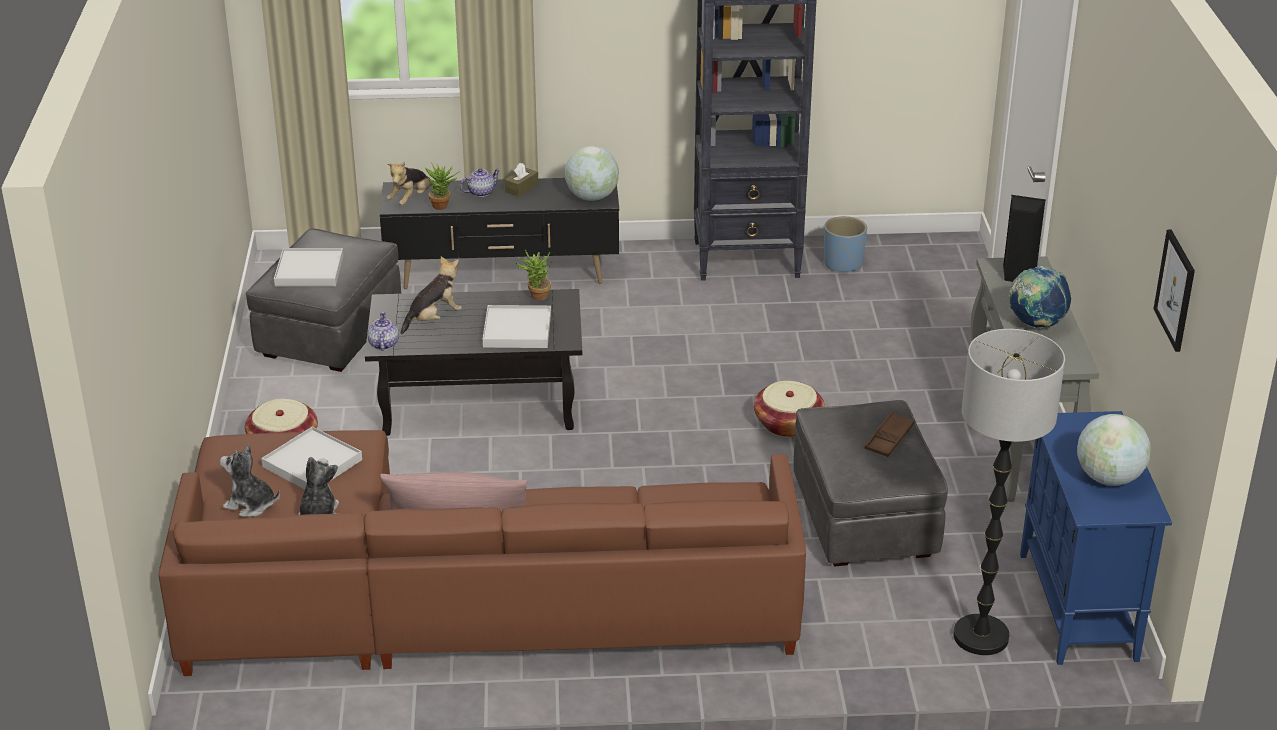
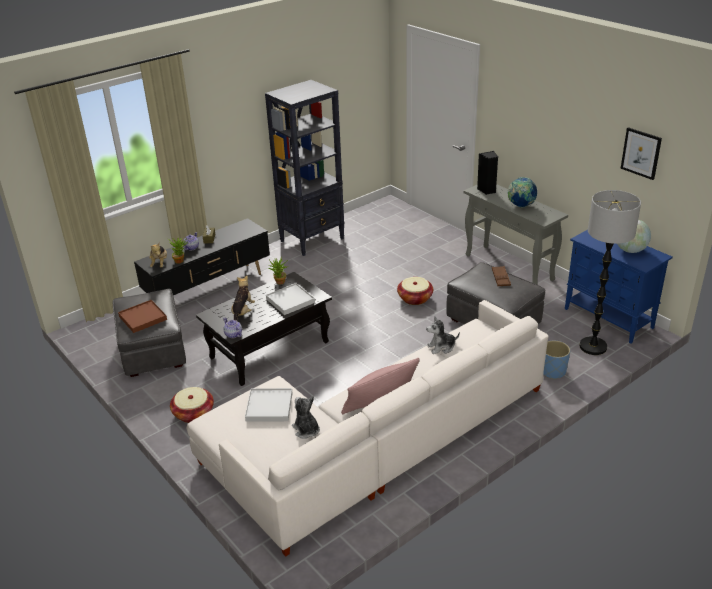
camera: 35 degrees left, 0 degrees up
brown sofa [158,430,806,676] -> white sofa [186,300,549,557]
plush toy [220,444,280,517] -> plush toy moved to [426,317,460,354]
white tray [274,248,343,287] -> brown tray [118,300,167,333]
globe [565,146,619,201] -> none
blue planter [824,216,867,272] -> blue planter moved to [543,341,570,380]

